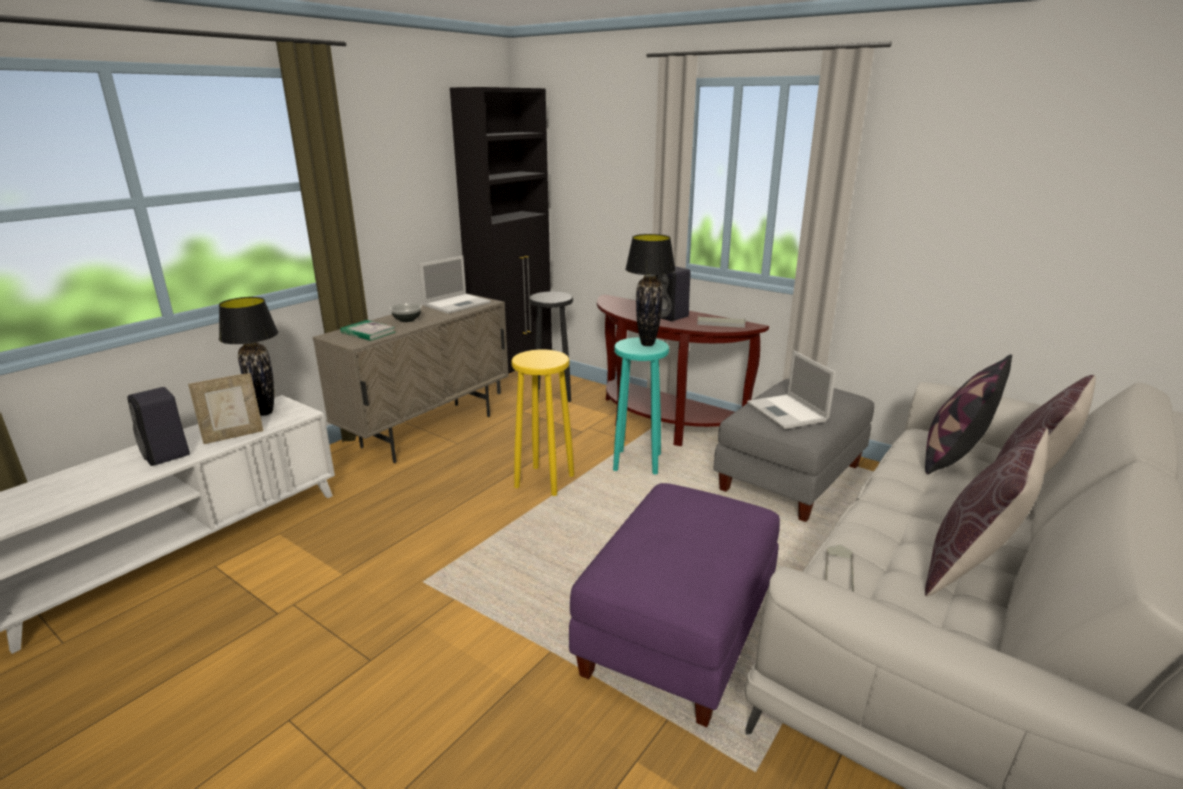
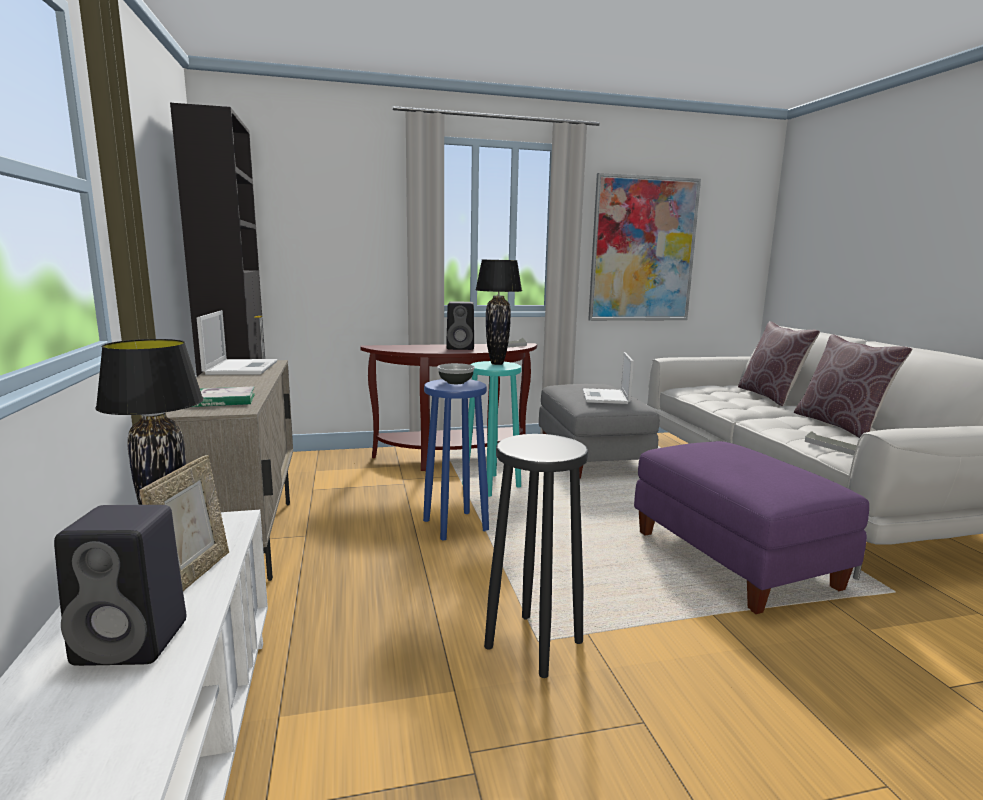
camera: 50 degrees left, 10 degrees down
bowl [390,303,422,322] -> bowl moved to [437,363,475,384]
yellow stool [511,349,574,496] -> blue stool [423,379,489,540]
black stool [529,291,573,402] -> black stool moved to [484,434,588,678]
laptop [747,350,836,429] -> laptop turned 75 degrees clockwise [583,352,634,404]
pillow [925,354,1012,474] -> none
none -> picture [588,173,701,321]

